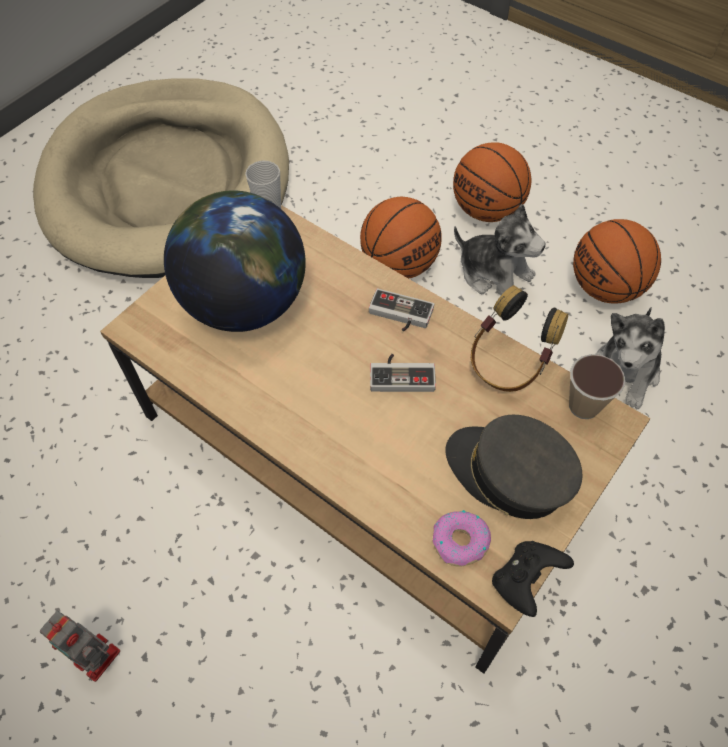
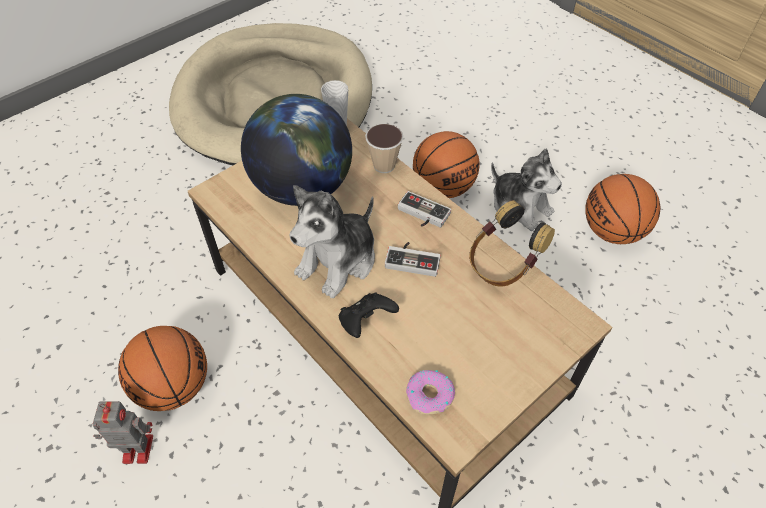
camera: 10 degrees right, 5 degrees down
toy robot [40,611,120,682] -> toy robot turned 135 degrees clockwise [93,401,153,464]
grey cap [445,415,583,519] -> none
basketball [453,142,531,222] -> basketball moved to [118,326,207,411]
black game controller [492,541,574,617] -> black game controller moved to [339,292,399,338]
cup [569,354,625,419] -> cup moved to [365,124,403,173]
plush toy [596,307,665,410] -> plush toy moved to [290,185,375,298]

